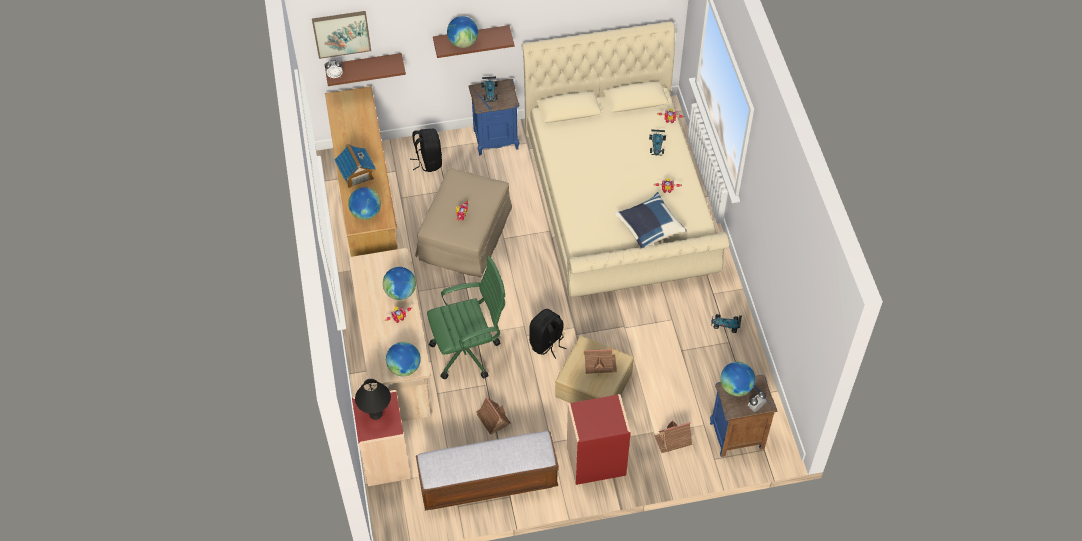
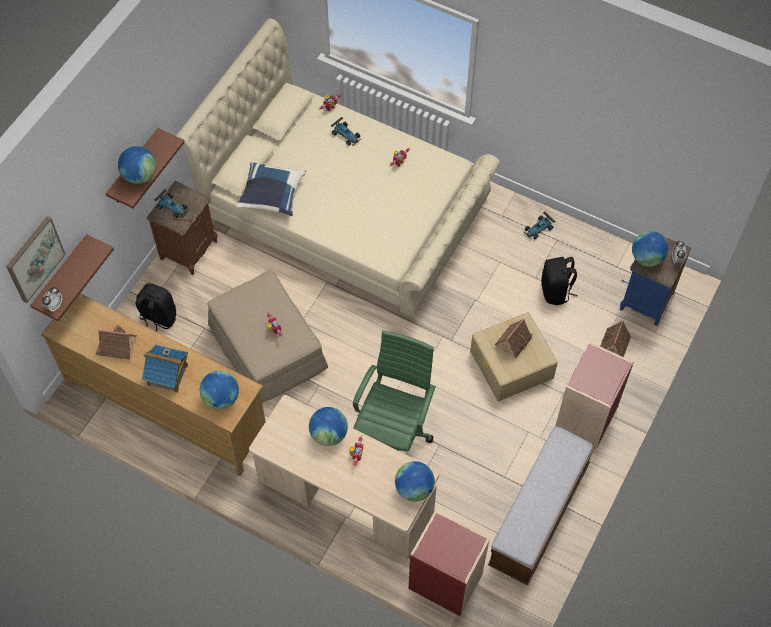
camera: 50 degrees left, 5 degrees up
black table lamp [355,379,391,420] -> none
blue nightstand [468,79,519,155] -> brown nightstand [146,180,217,275]
toy house [476,397,510,434] -> toy house moved to [96,325,137,360]
black backpack [529,309,567,359] -> black backpack moved to [541,257,578,305]
blue pillow [614,192,687,248] -> blue pillow moved to [236,162,306,216]

